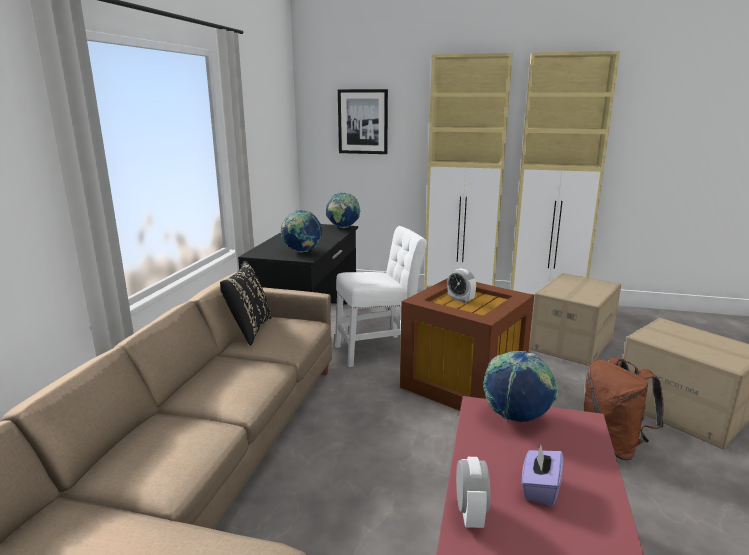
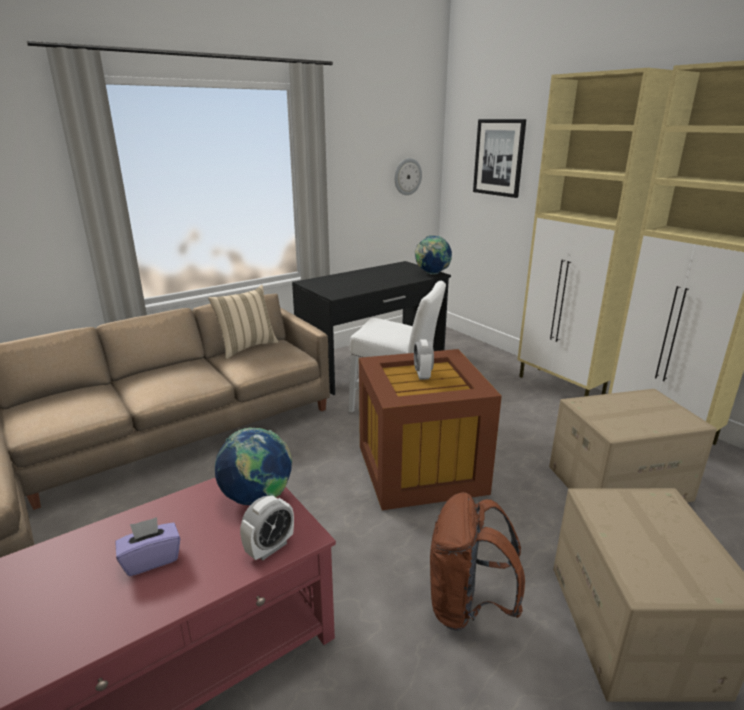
camera: 40 degrees right, 5 degrees up
black pillow [220,261,271,346] -> beige pillow [208,285,278,359]
globe [281,210,322,253] -> none
alarm clock [456,457,490,528] -> alarm clock moved to [240,496,294,561]
none -> wall clock [394,158,422,195]

